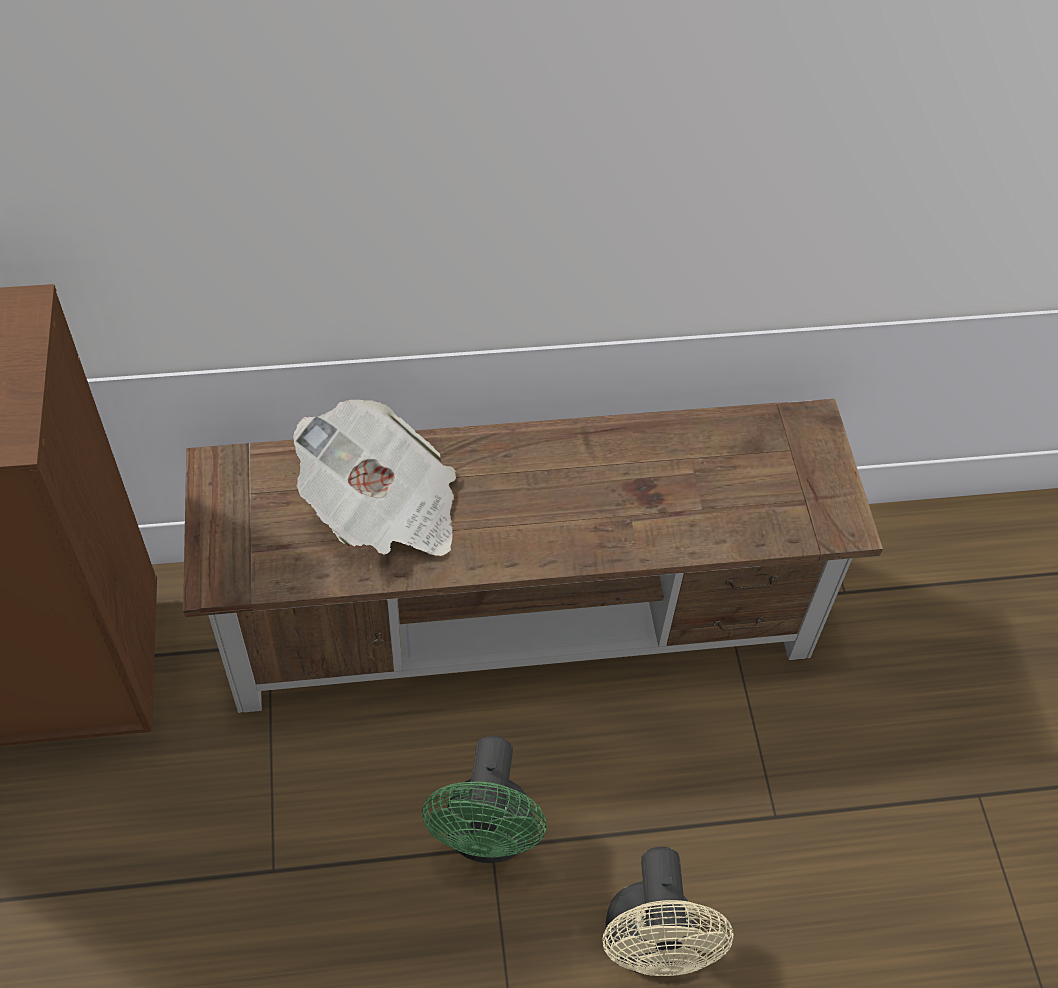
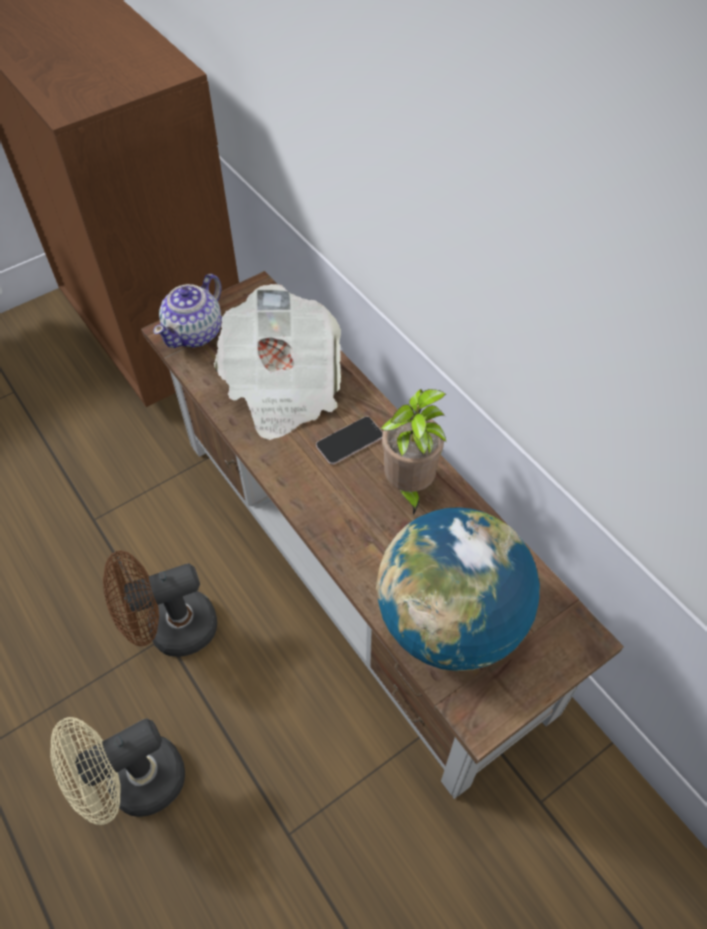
camera: 65 degrees right, 0 degrees up
green fan [422,736,546,863] -> brown fan [103,551,217,657]
none -> teapot [153,274,222,348]
none -> phone [316,416,383,465]
none -> globe [376,507,540,671]
none -> potted plant [381,389,446,515]

